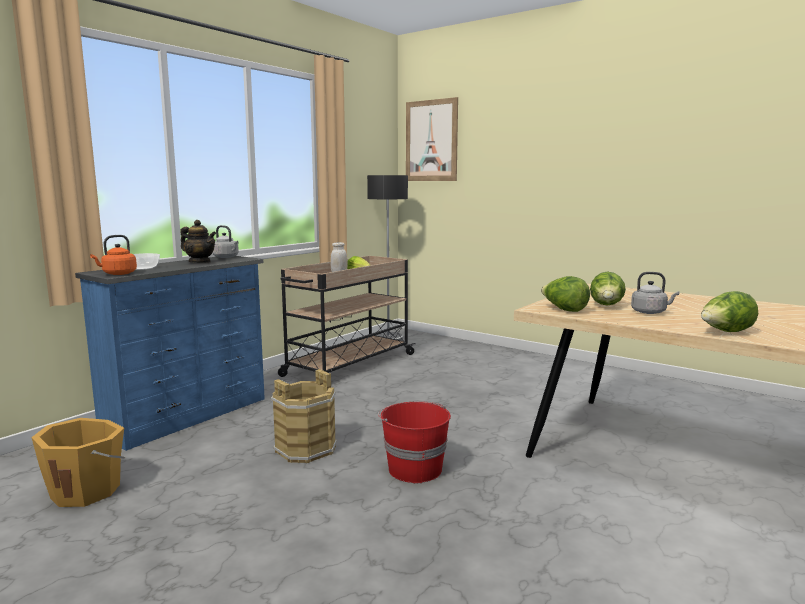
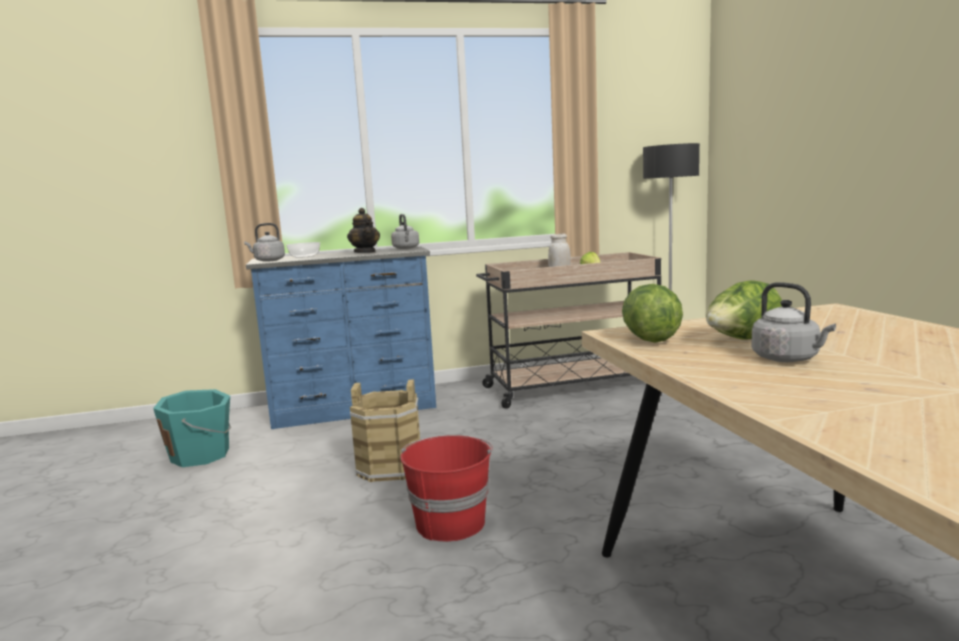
camera: 40 degrees right, 0 degrees up
orange bucket [31,418,125,507] -> turquoise bucket [153,389,231,467]
orange kettle [90,235,137,275] -> grey kettle [244,223,285,262]
picture [406,97,458,181] -> none
lettuce [701,291,758,332] -> none

